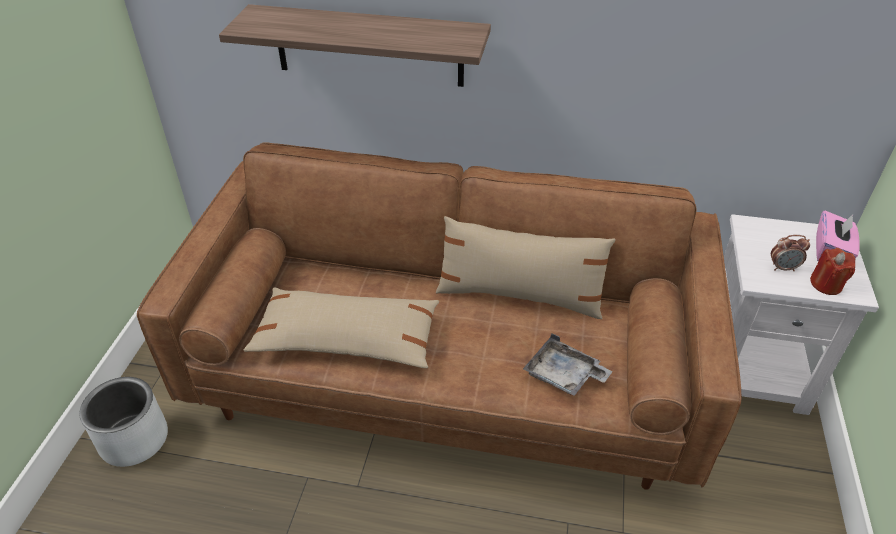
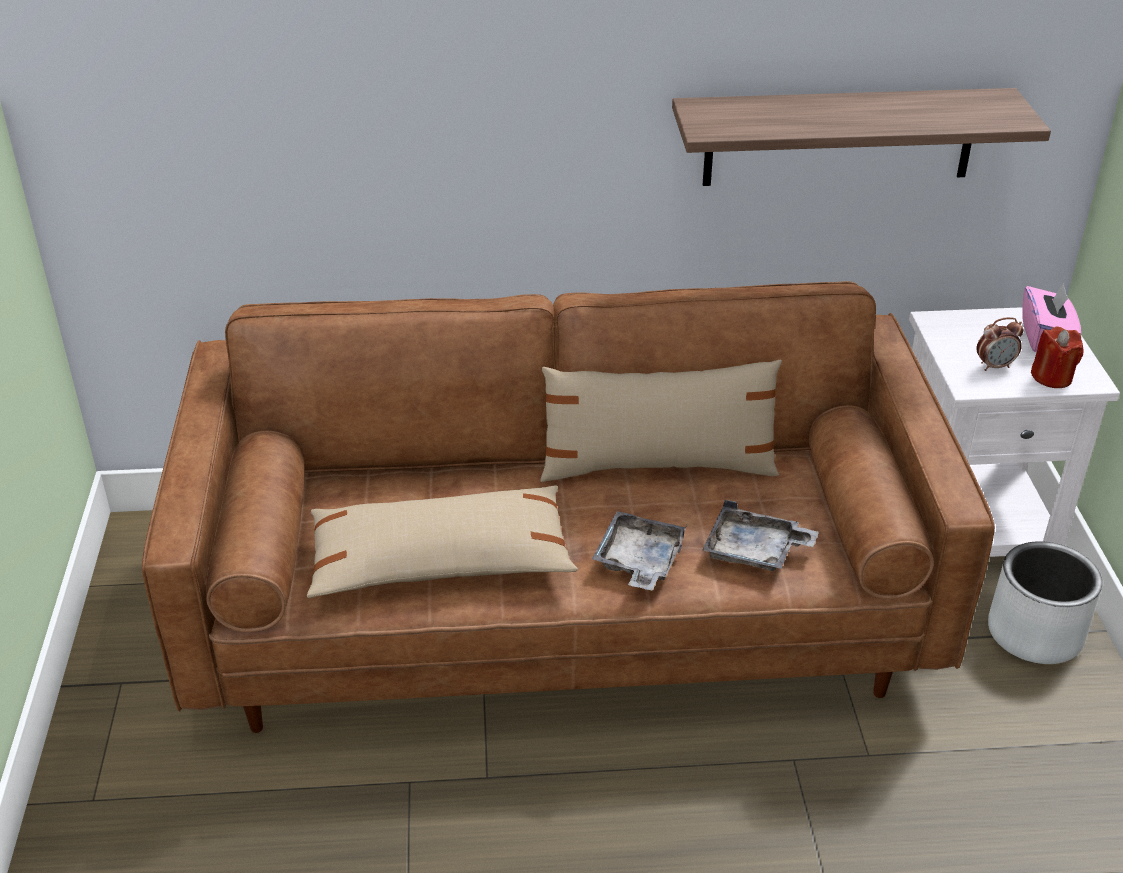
camera: 15 degrees left, 5 degrees down
grey planter [79,377,168,467] -> grey planter moved to [988,541,1102,664]
shelf [219,4,491,87] -> shelf moved to [672,88,1051,186]
none -> grey tray [592,511,688,591]

